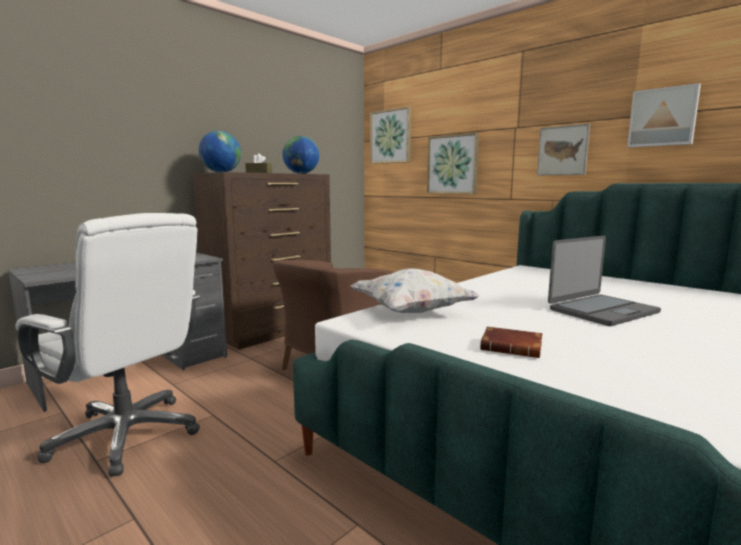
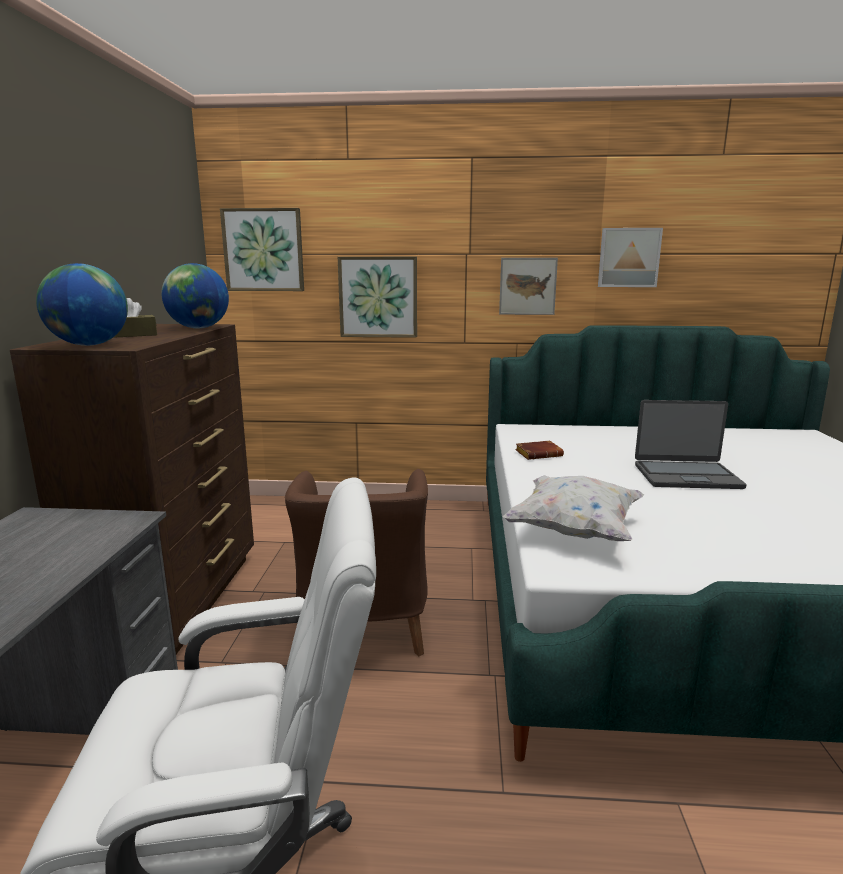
camera: 40 degrees left, 5 degrees up
brown book [480,326,542,358] -> brown book moved to [515,441,564,460]
laptop [548,236,661,326] -> laptop turned 75 degrees clockwise [635,400,747,489]

